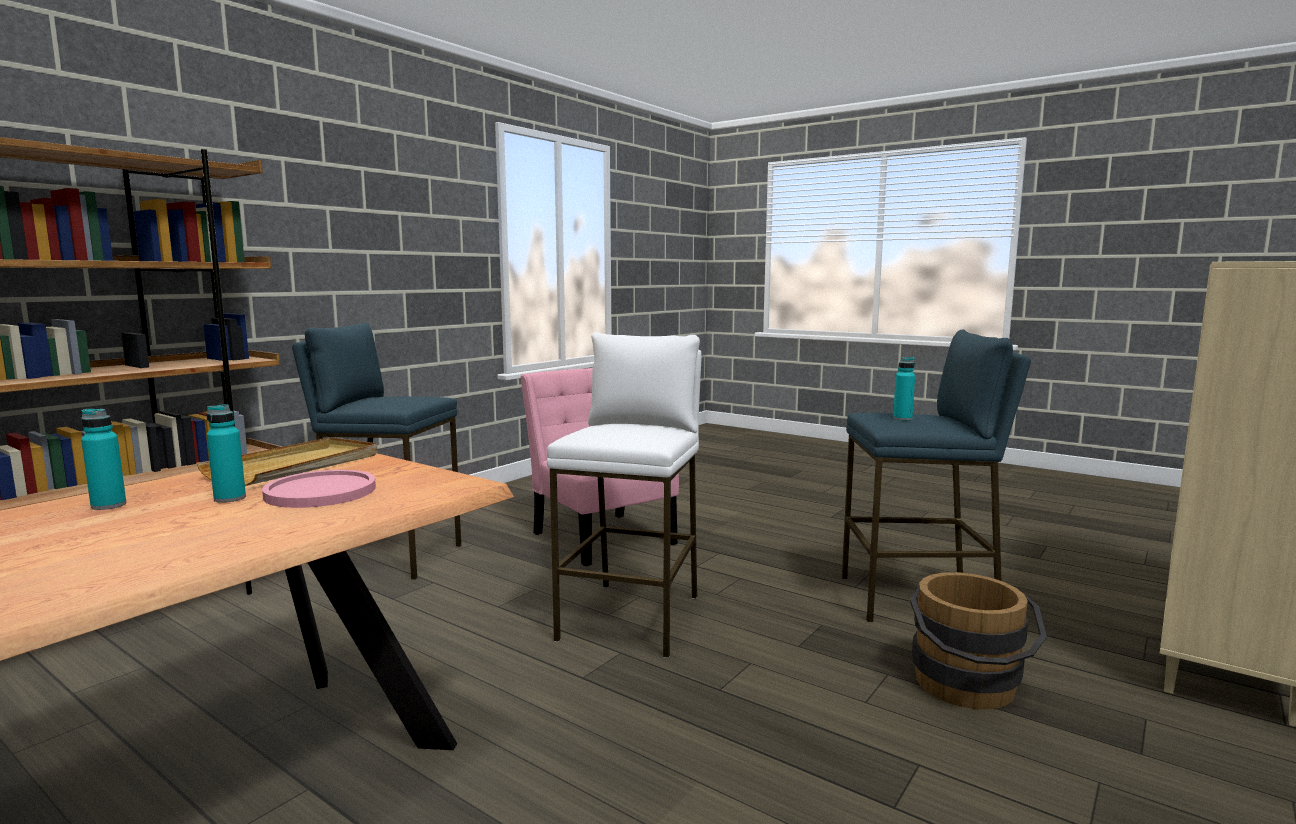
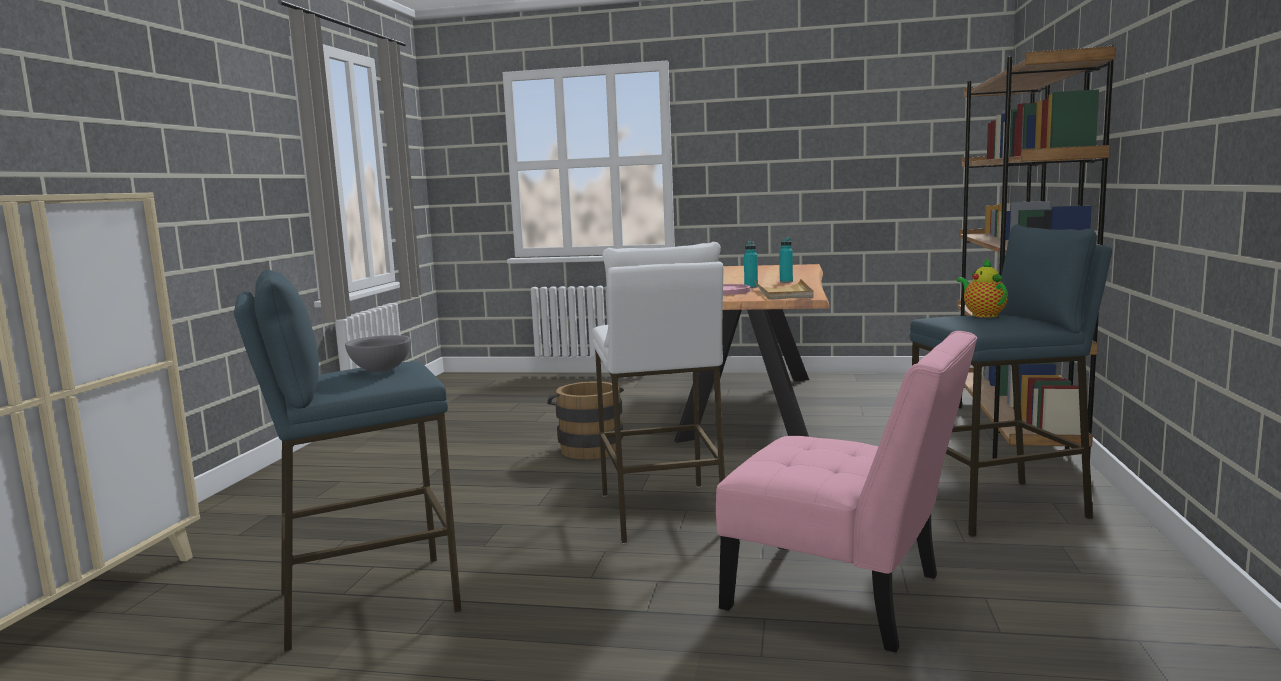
camera: 155 degrees right, 0 degrees up
turquoise bottle [893,357,915,420] -> grey bowl [345,335,411,372]
brown bucket [910,572,1047,709] -> brown bucket moved to [547,382,624,459]
none -> teapot [957,258,1008,318]

